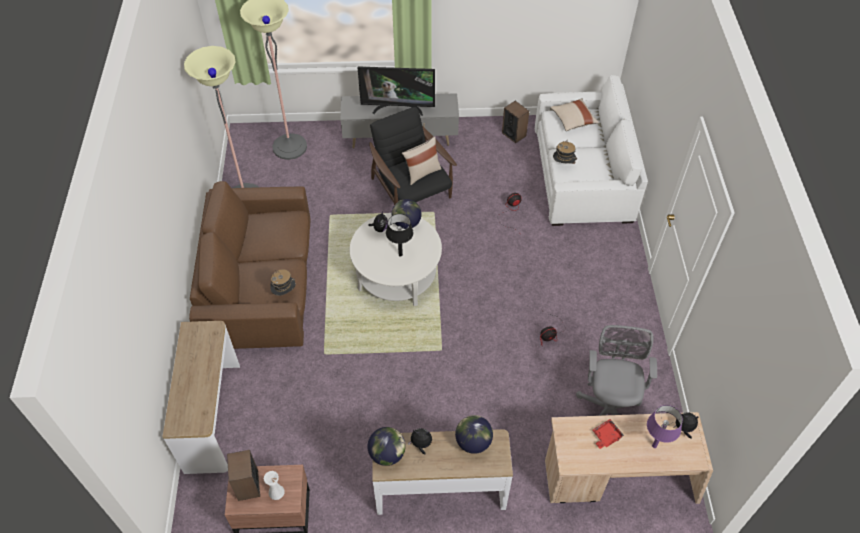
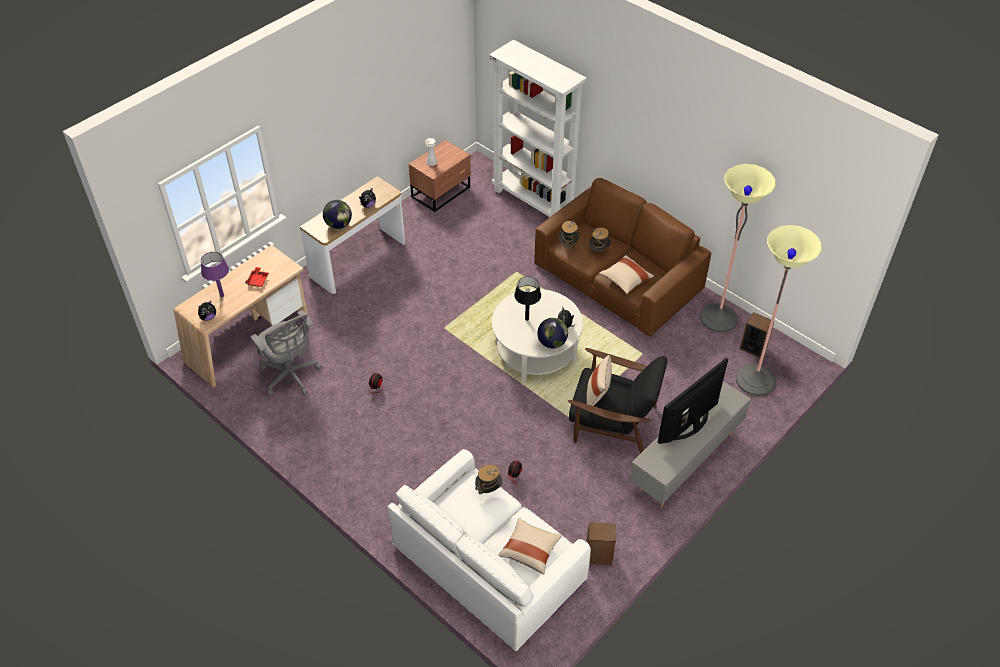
camera: 135 degrees right, 5 degrees down
console table [162,321,240,474] -> white bookcase [489,40,587,217]
speaker [227,450,260,501] -> speaker moved to [740,312,774,358]
globe [367,427,406,466] -> none
none -> hat [589,227,611,251]
none -> beige pillow [599,255,654,294]

